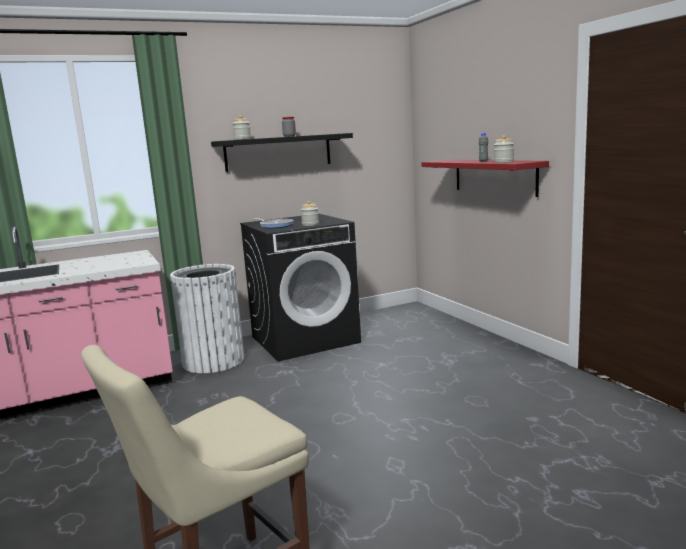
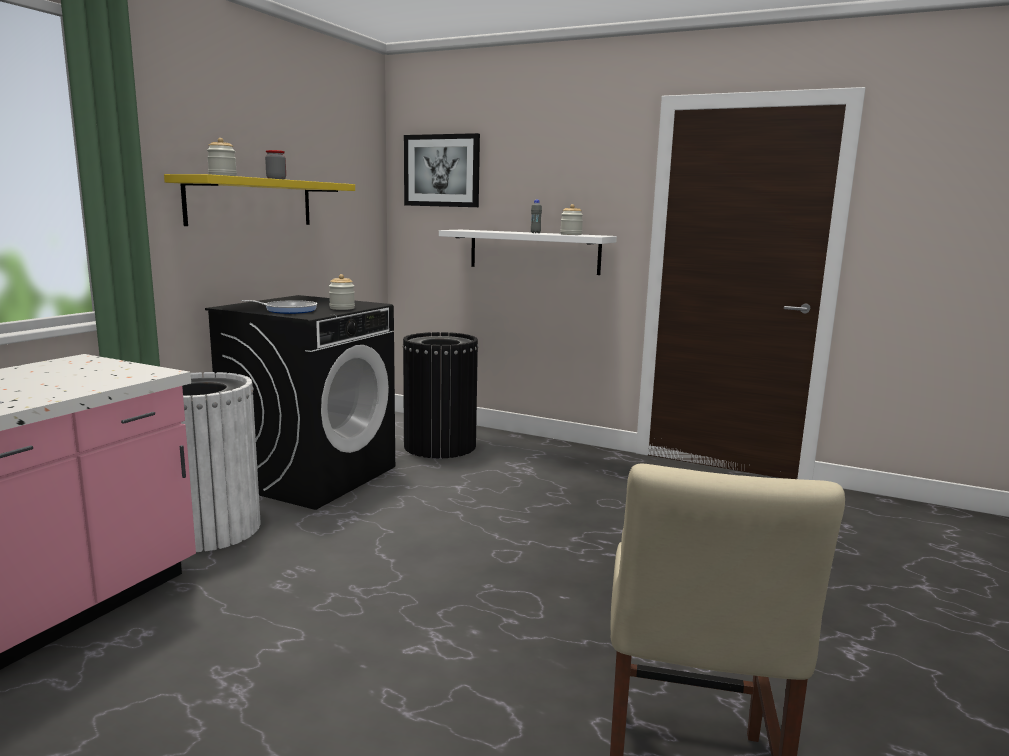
camera: 40 degrees left, 0 degrees up
black shelf [211,133,353,172] -> yellow shelf [164,174,355,226]
red shelf [421,160,549,197] -> white shelf [439,230,617,275]
none -> black trash can [402,332,478,458]
none -> picture [404,133,480,207]

